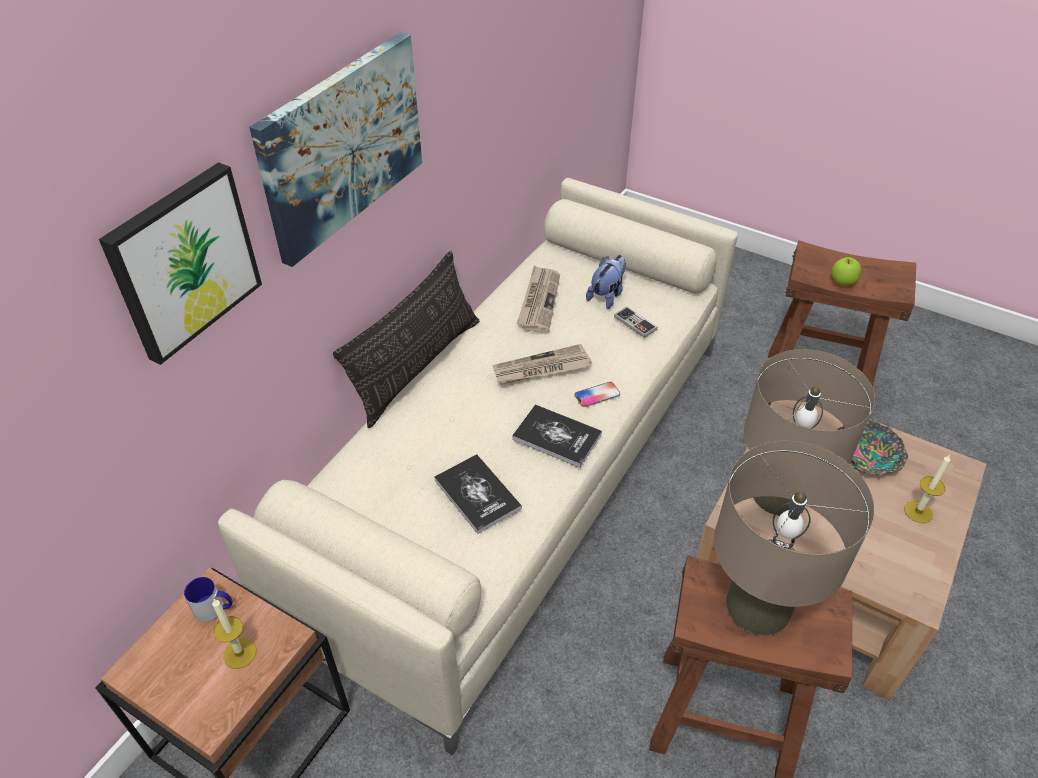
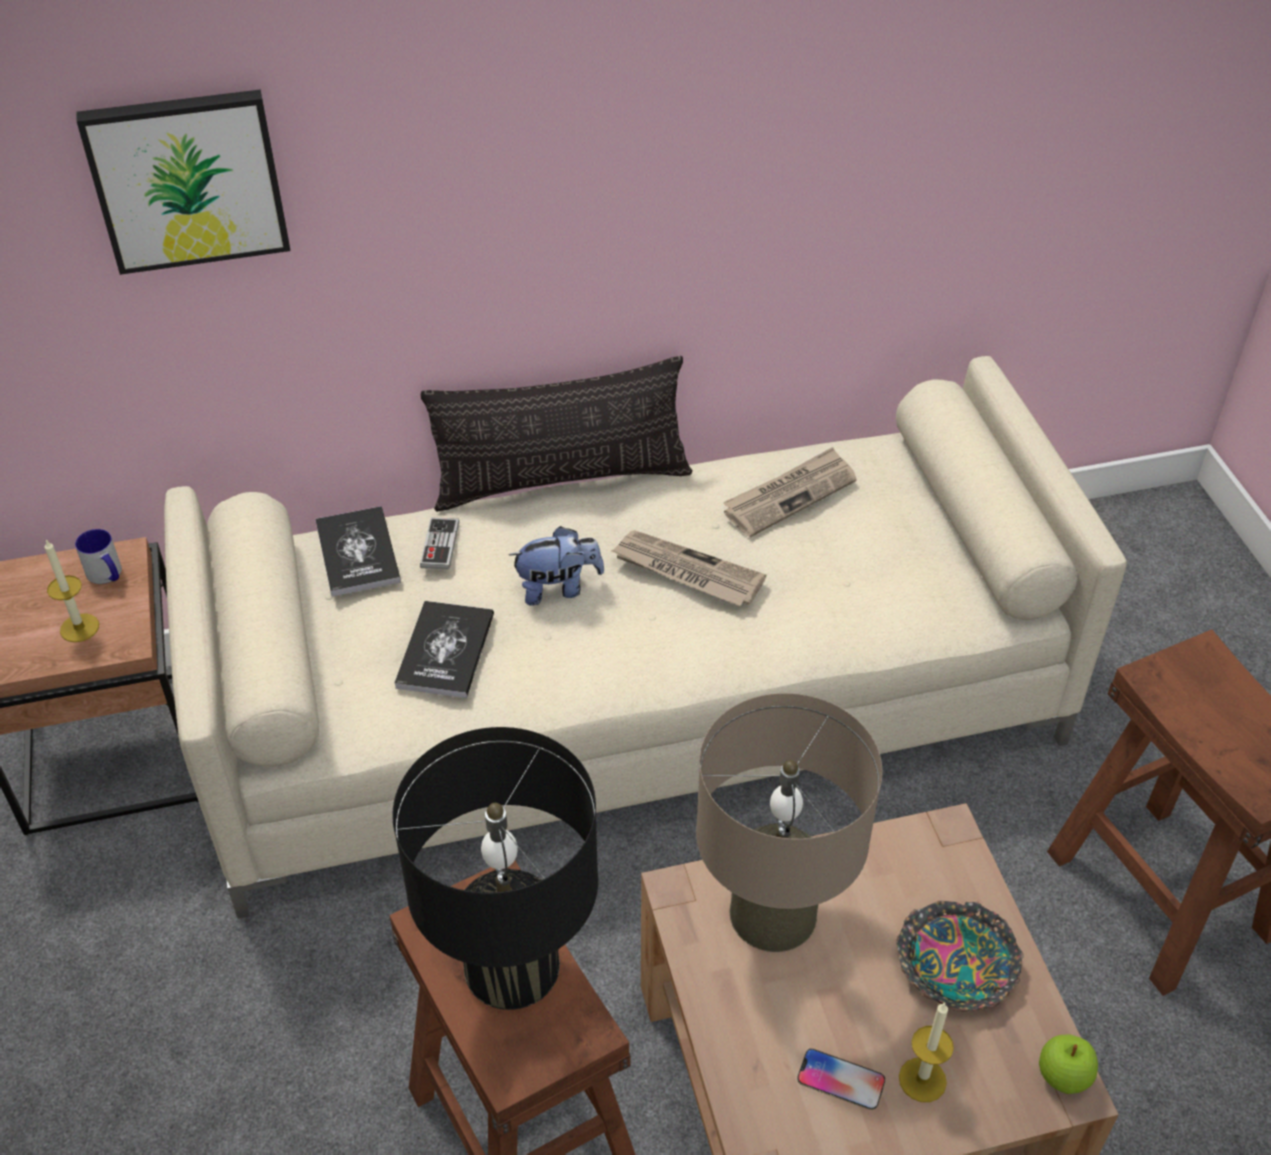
camera: 45 degrees right, 0 degrees up
picture [249,32,422,267] -> none
book [512,404,602,468] -> book moved to [315,506,401,596]
phone [575,382,620,407] -> phone moved to [797,1049,885,1110]
plush toy [586,255,626,309] -> plush toy moved to [509,526,604,606]
game controller [614,306,658,338] -> game controller moved to [420,518,459,569]
beige table lamp [714,441,874,636] -> black table lamp [392,727,598,1010]
apple [832,257,861,286] -> apple moved to [1039,1034,1098,1094]

